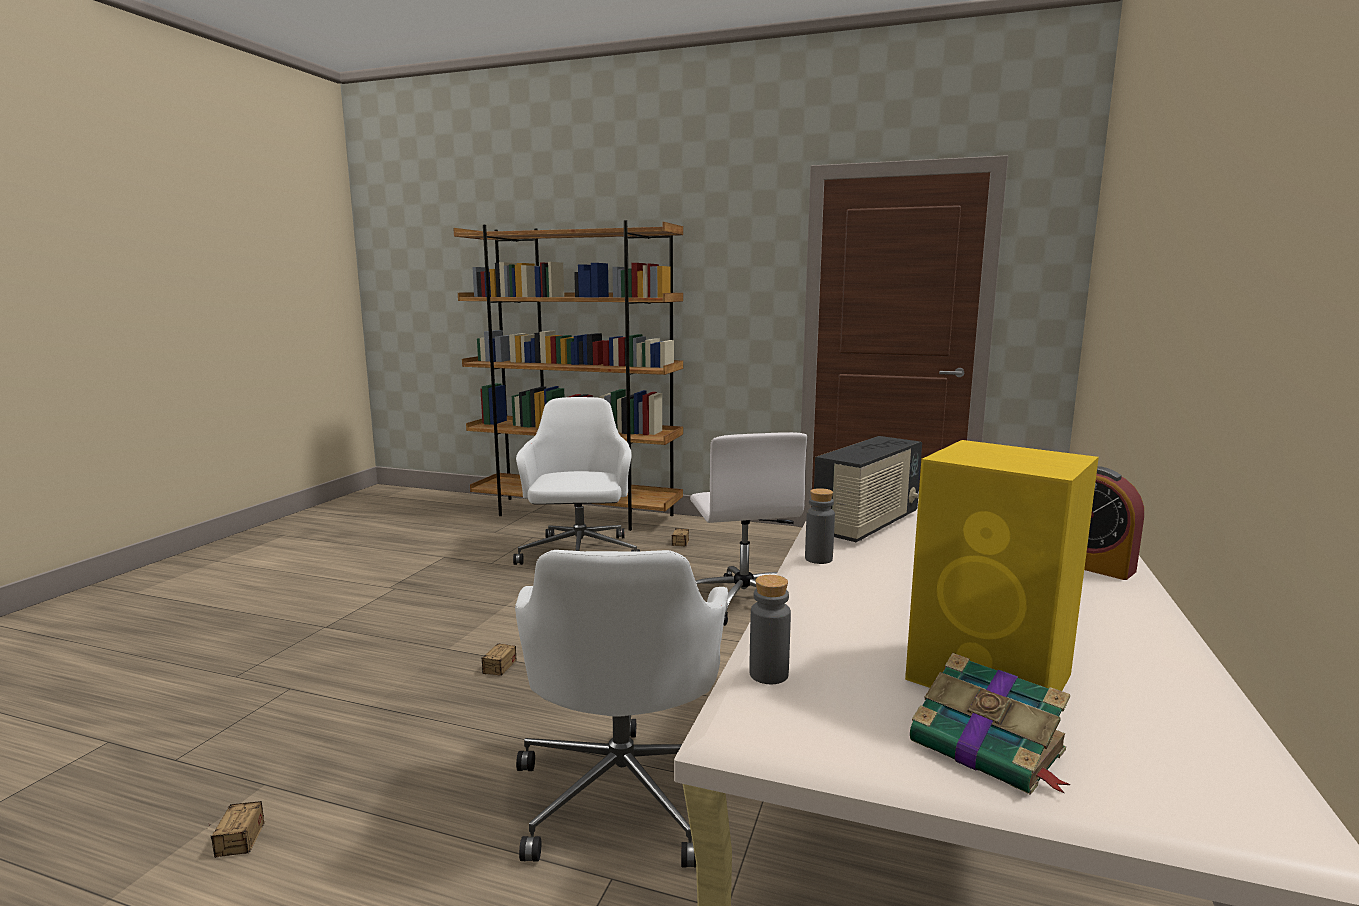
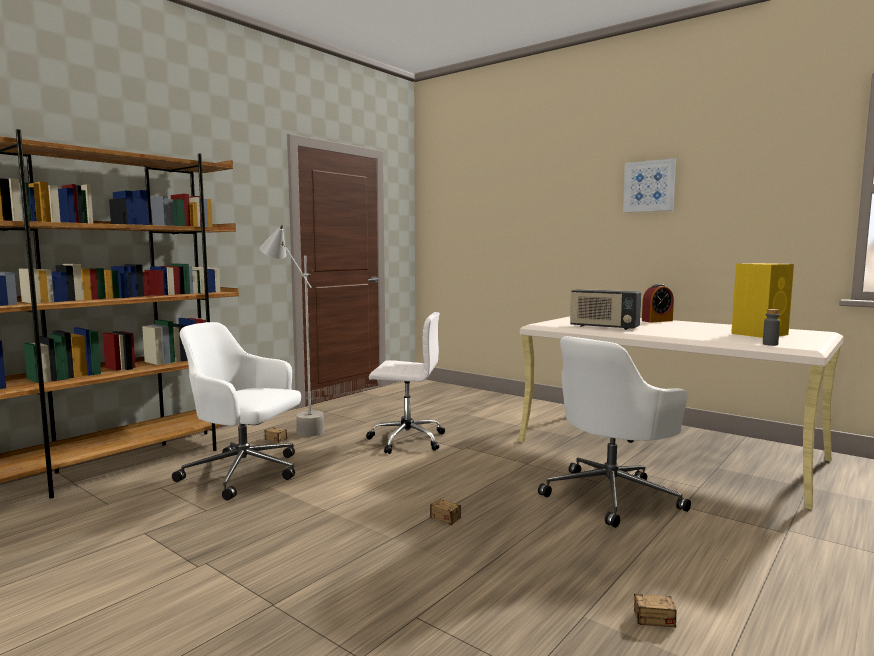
camera: 70 degrees left, 5 degrees down
white office chair [515,550,728,868] -> white office chair turned 120 degrees clockwise [538,336,691,528]
grey bottle [805,488,835,564] -> none
radio [814,436,922,542] -> radio turned 150 degrees clockwise [569,289,641,330]
book [910,653,1070,795] -> none
none -> grey floor lamp [260,225,324,436]
none -> picture [623,158,676,212]

